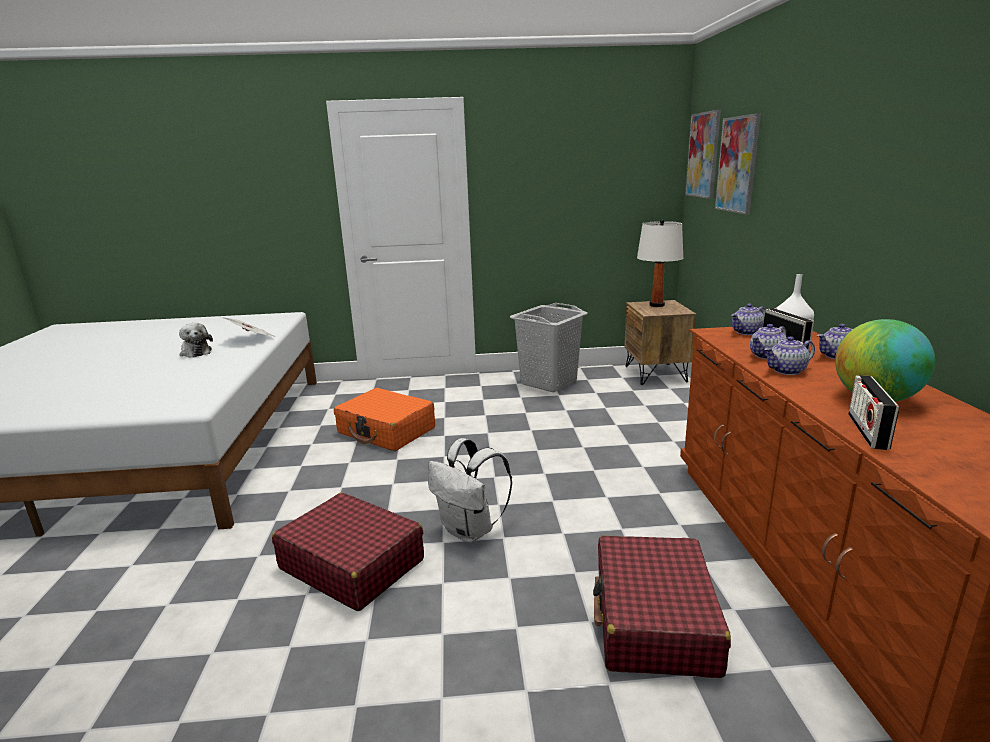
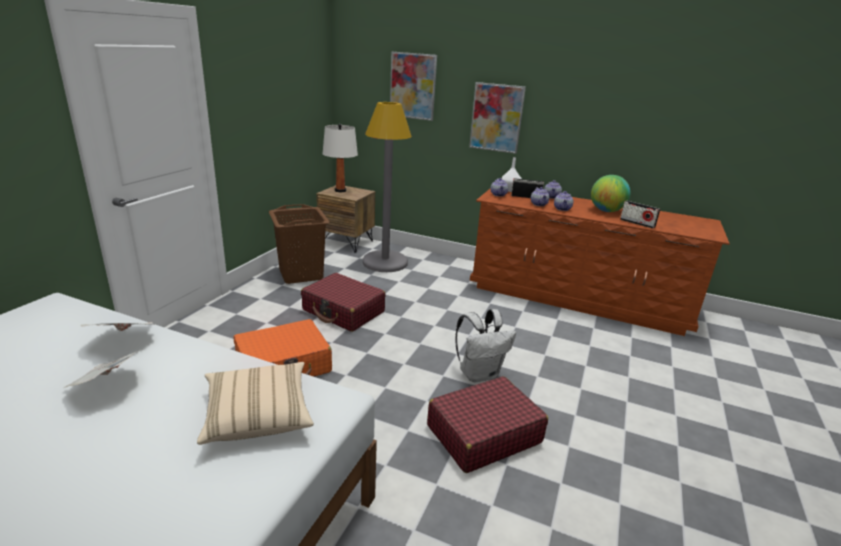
camera: 65 degrees left, 5 degrees up
plush toy [179,323,213,358] -> newspaper [65,349,143,388]
grey laundry basket [510,303,588,392] -> brown laundry basket [269,204,330,284]
red suitcase [593,535,731,678] -> red suitcase moved to [301,273,385,332]
picture [685,110,721,199] -> picture moved to [469,82,526,154]
none -> beige pillow [197,362,314,445]
none -> grey floor lamp [363,102,412,272]

